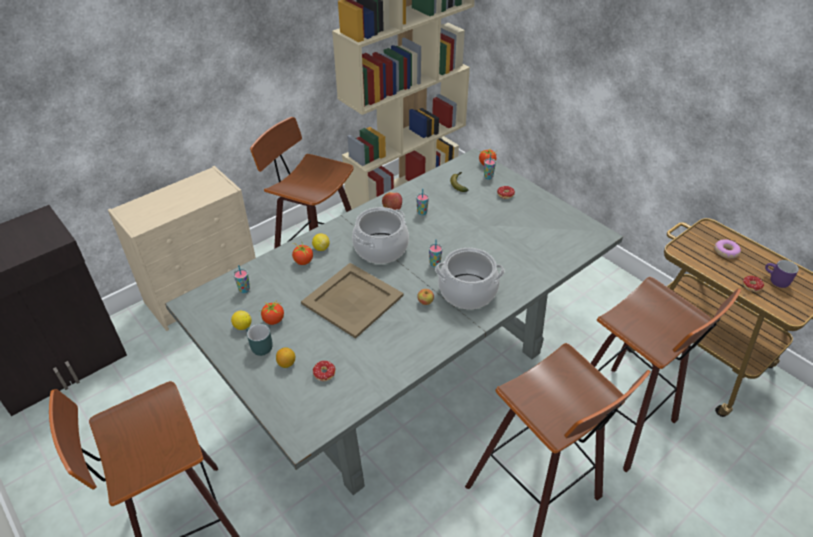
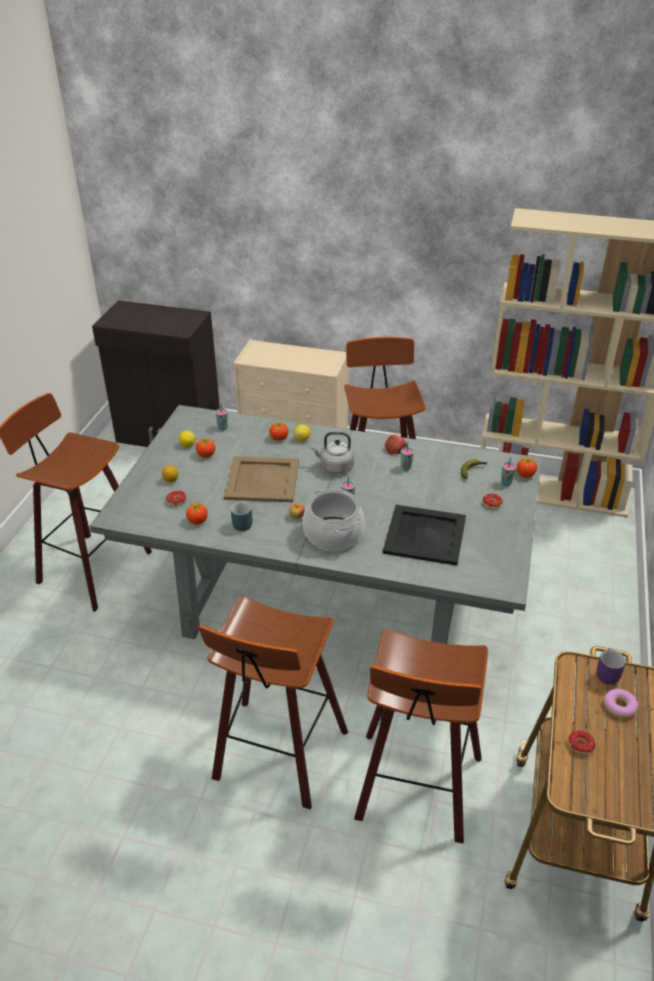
camera: 55 degrees right, 5 degrees down
turquoise mug [246,324,272,356] -> turquoise mug moved to [231,502,253,531]
cooking pot [352,207,409,264] -> grey kettle [311,432,354,474]
purple mug [765,260,799,288] -> purple mug moved to [596,649,626,685]
none -> tomato [186,502,208,525]
none -> black tray [383,505,466,565]

